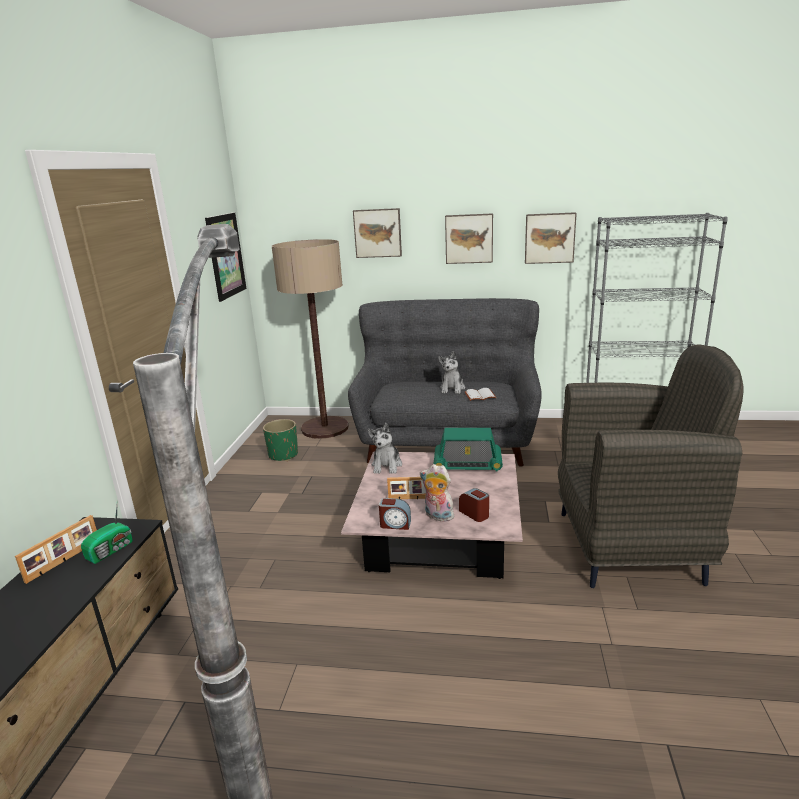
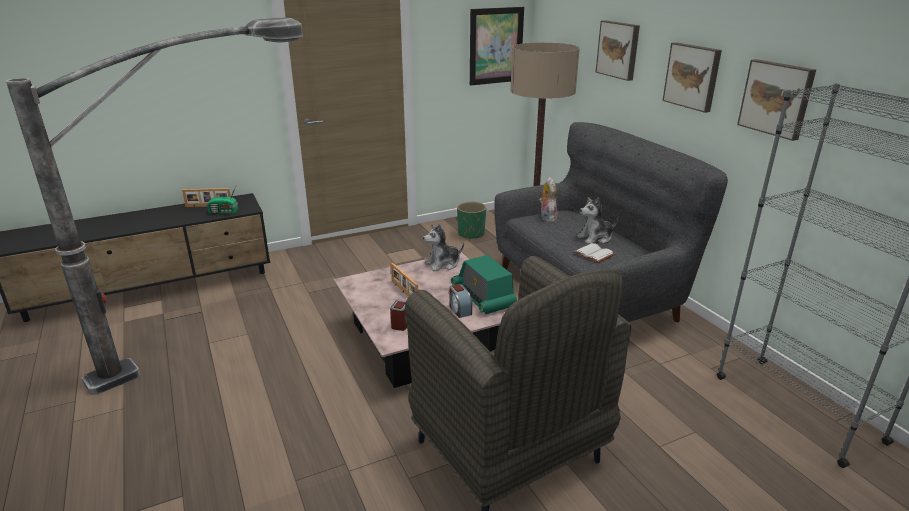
camera: 55 degrees right, 5 degrees up
alarm clock [379,498,411,530] -> alarm clock moved to [449,284,472,318]
plush toy [420,464,456,522] -> plush toy moved to [539,177,558,222]

